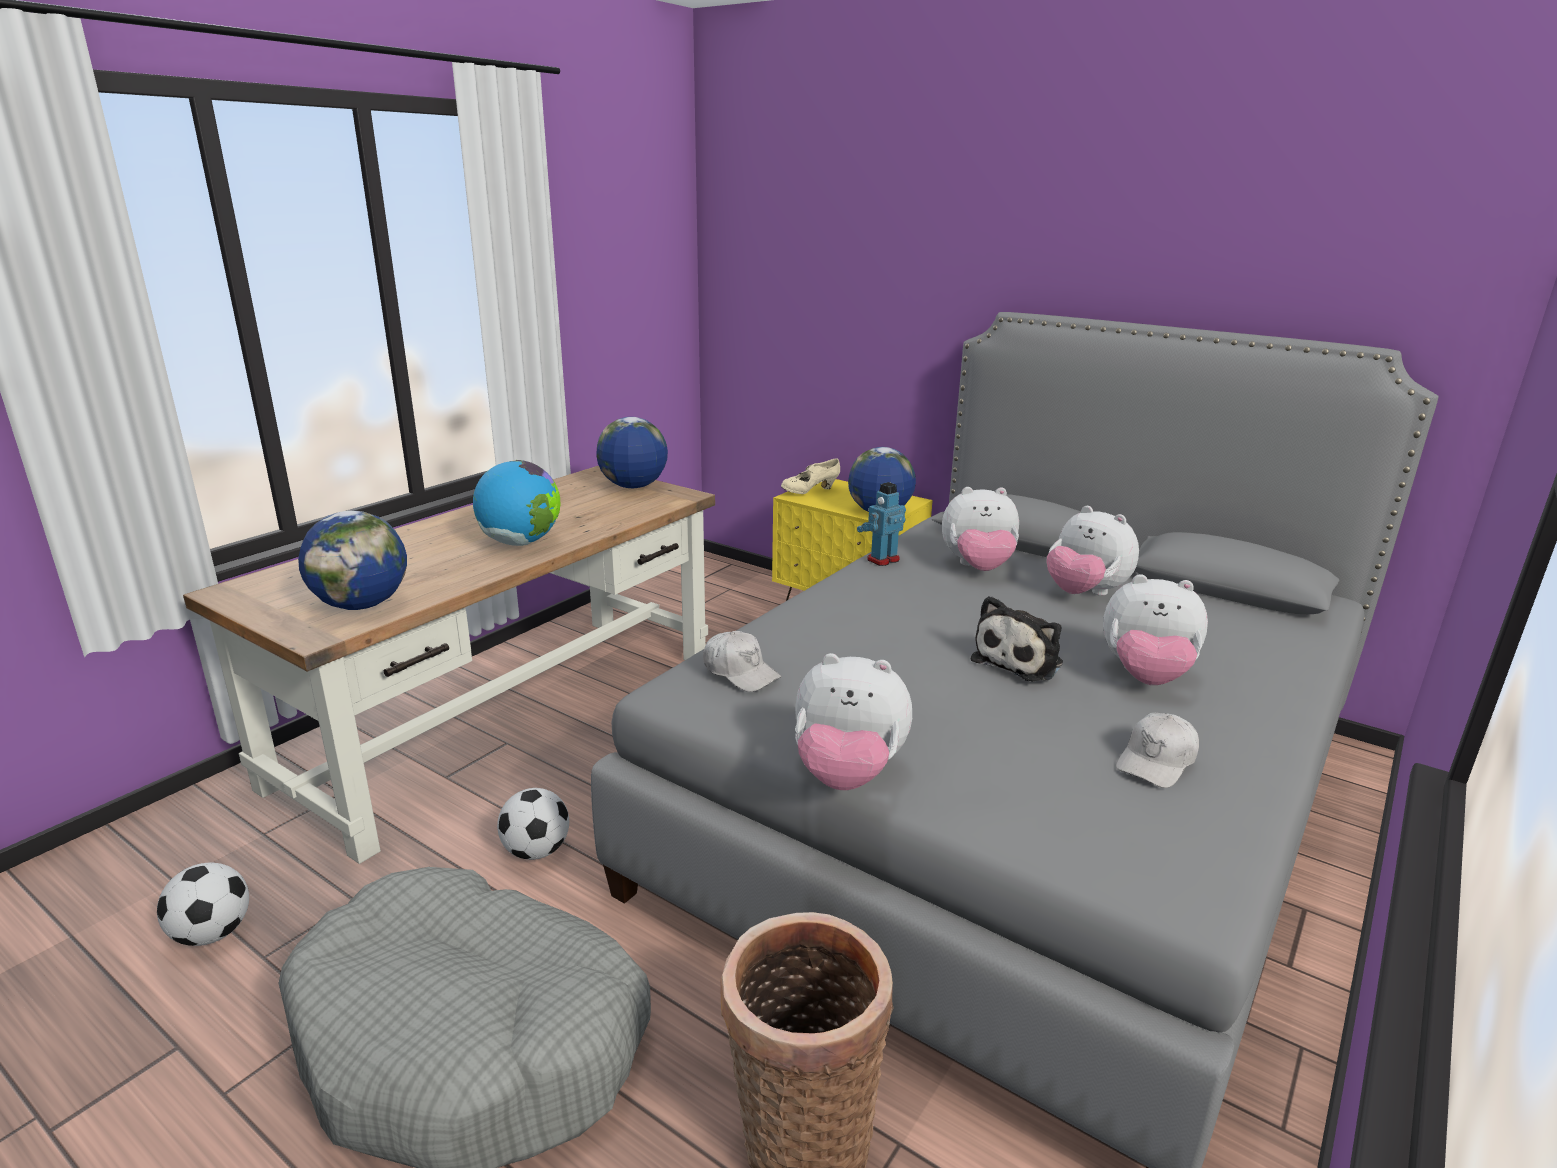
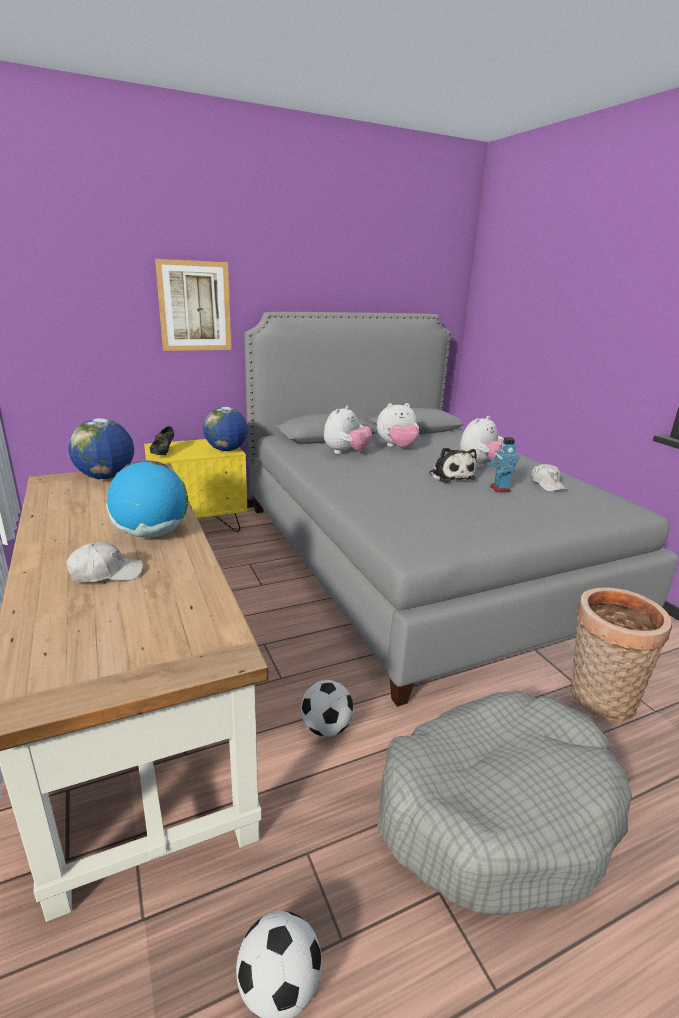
camera: 60 degrees left, 0 degrees up
globe [298,511,407,610] -> none
white cap [703,631,781,692] -> white cap moved to [67,541,143,583]
beige shoe [781,459,840,494] -> black shoe [150,426,174,455]
plush toy [795,653,912,790] -> none
toy robot [857,482,906,566] -> toy robot moved to [487,437,518,492]
none -> picture [155,259,231,351]

